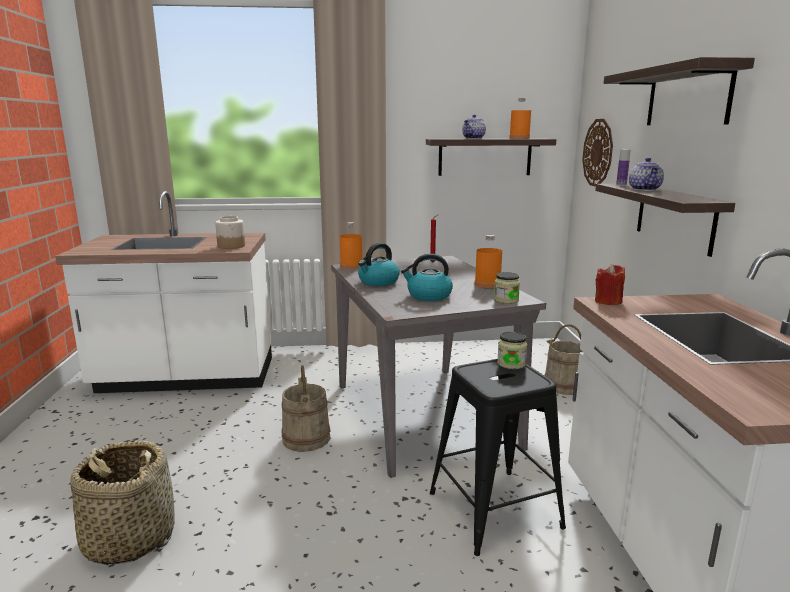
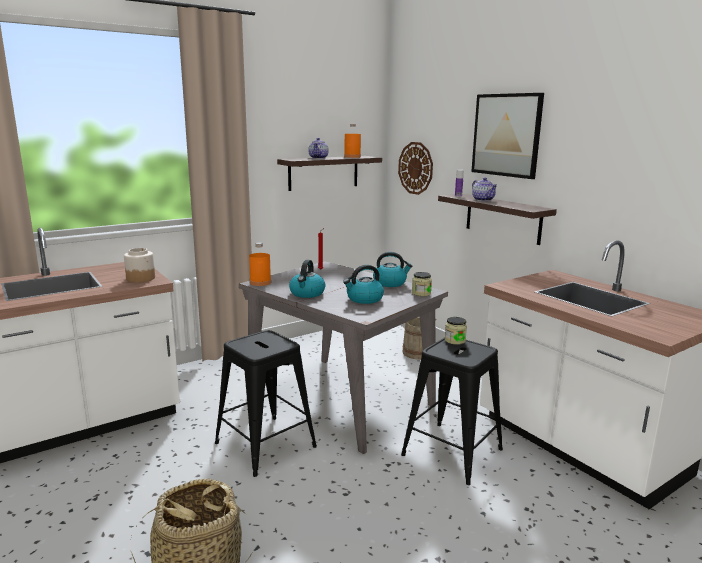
camera: 30 degrees left, 0 degrees up
beige bucket [282,365,330,452] -> black stool [215,330,317,477]
orange bottle [475,235,502,289] -> kettle [373,252,412,287]
red candle [595,264,625,305] -> none
shelf [604,57,755,125] -> picture [471,93,544,179]

